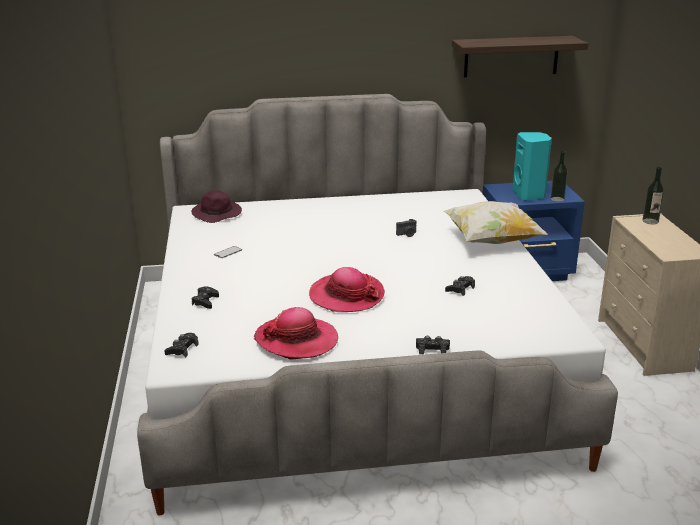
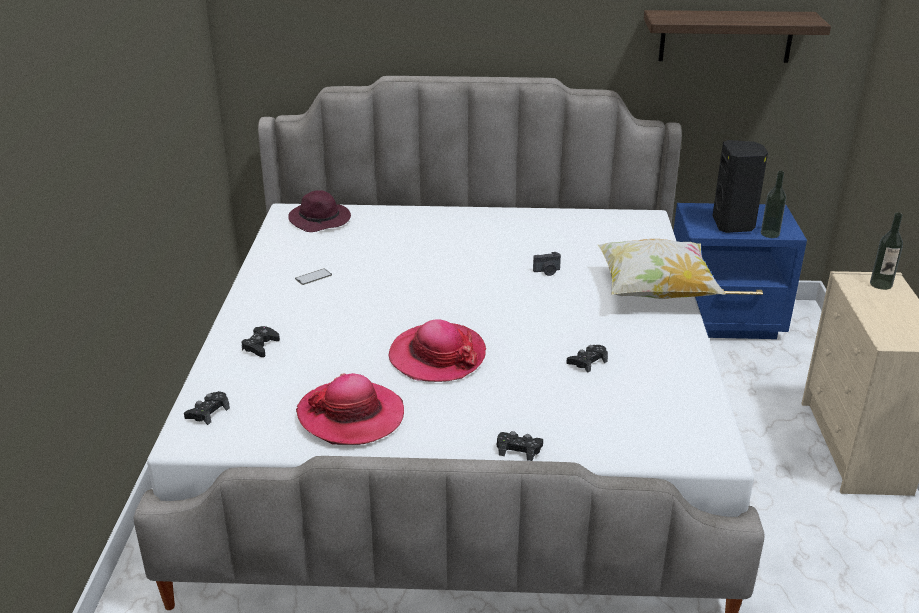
camera: 10 degrees right, 5 degrees up
turquoise speaker [512,132,552,201] -> black speaker [712,140,768,233]

